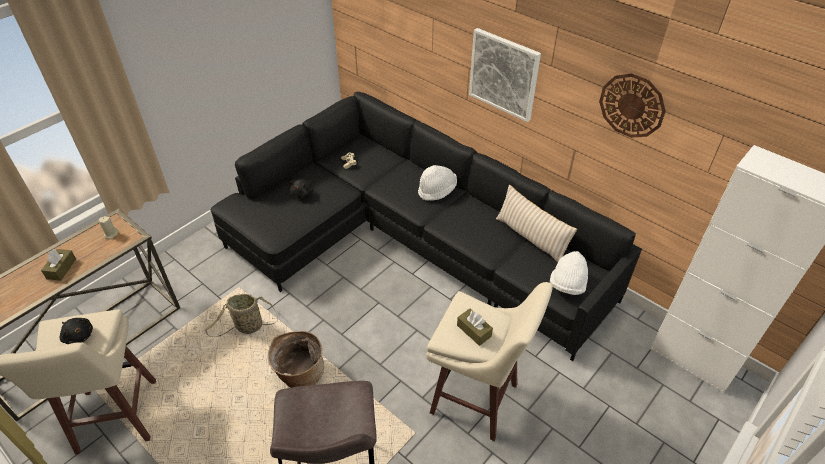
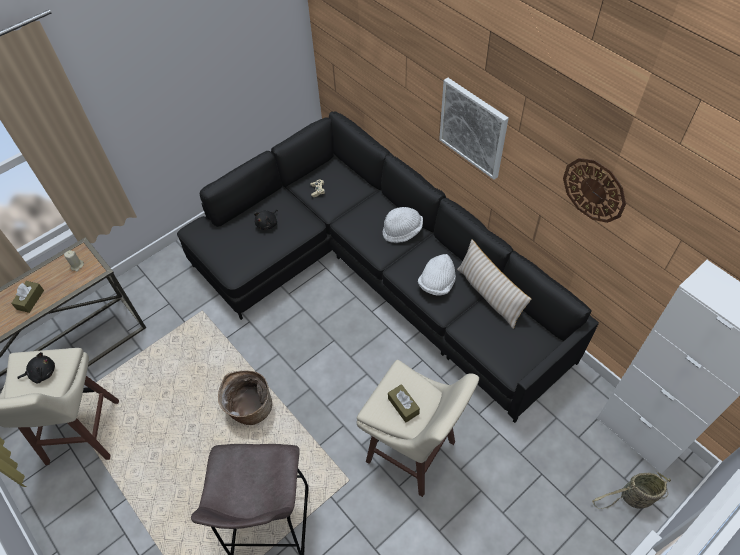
camera: 10 degrees right, 10 degrees up
black plush toy [60,318,93,344] -> black plush toy turned 60 degrees counterclockwise [17,352,55,383]
basket [205,294,278,337] -> basket moved to [592,472,671,509]
white hat [550,251,588,295] -> white hat moved to [418,254,456,296]

